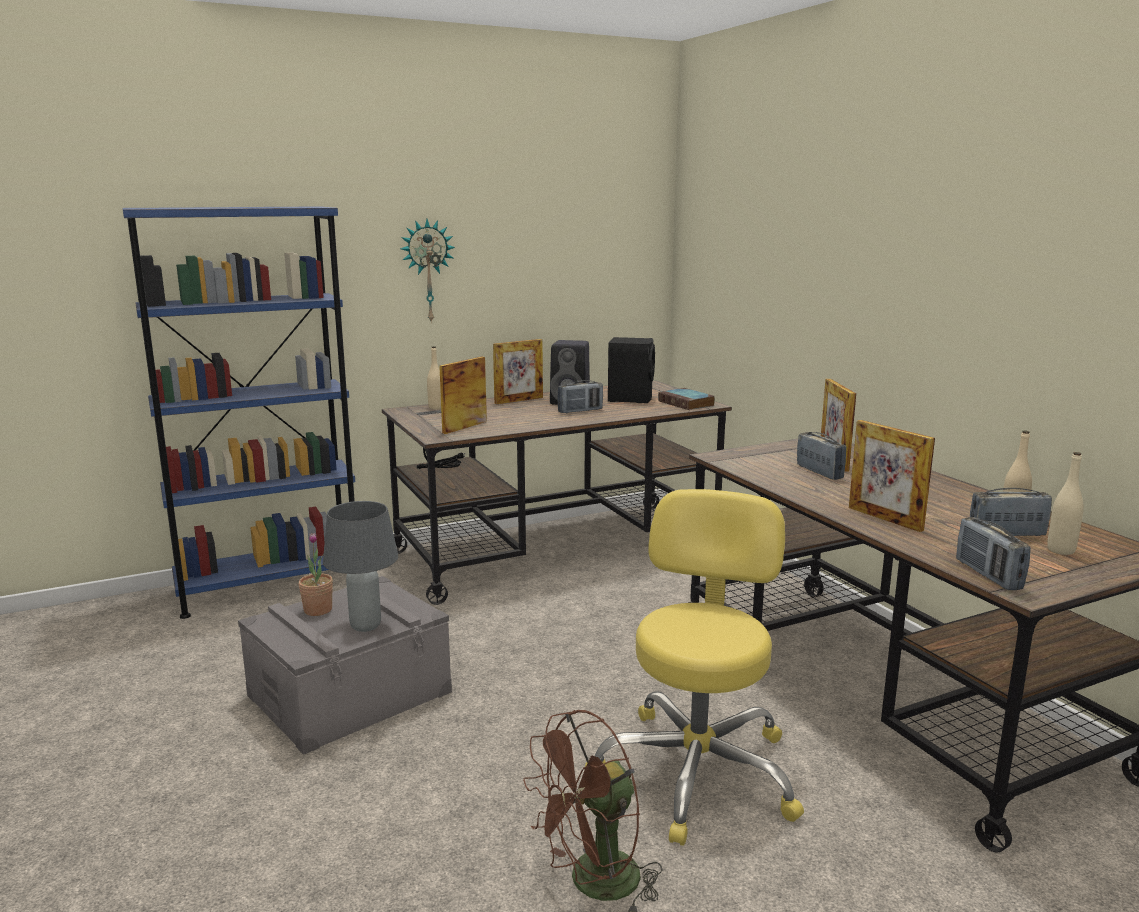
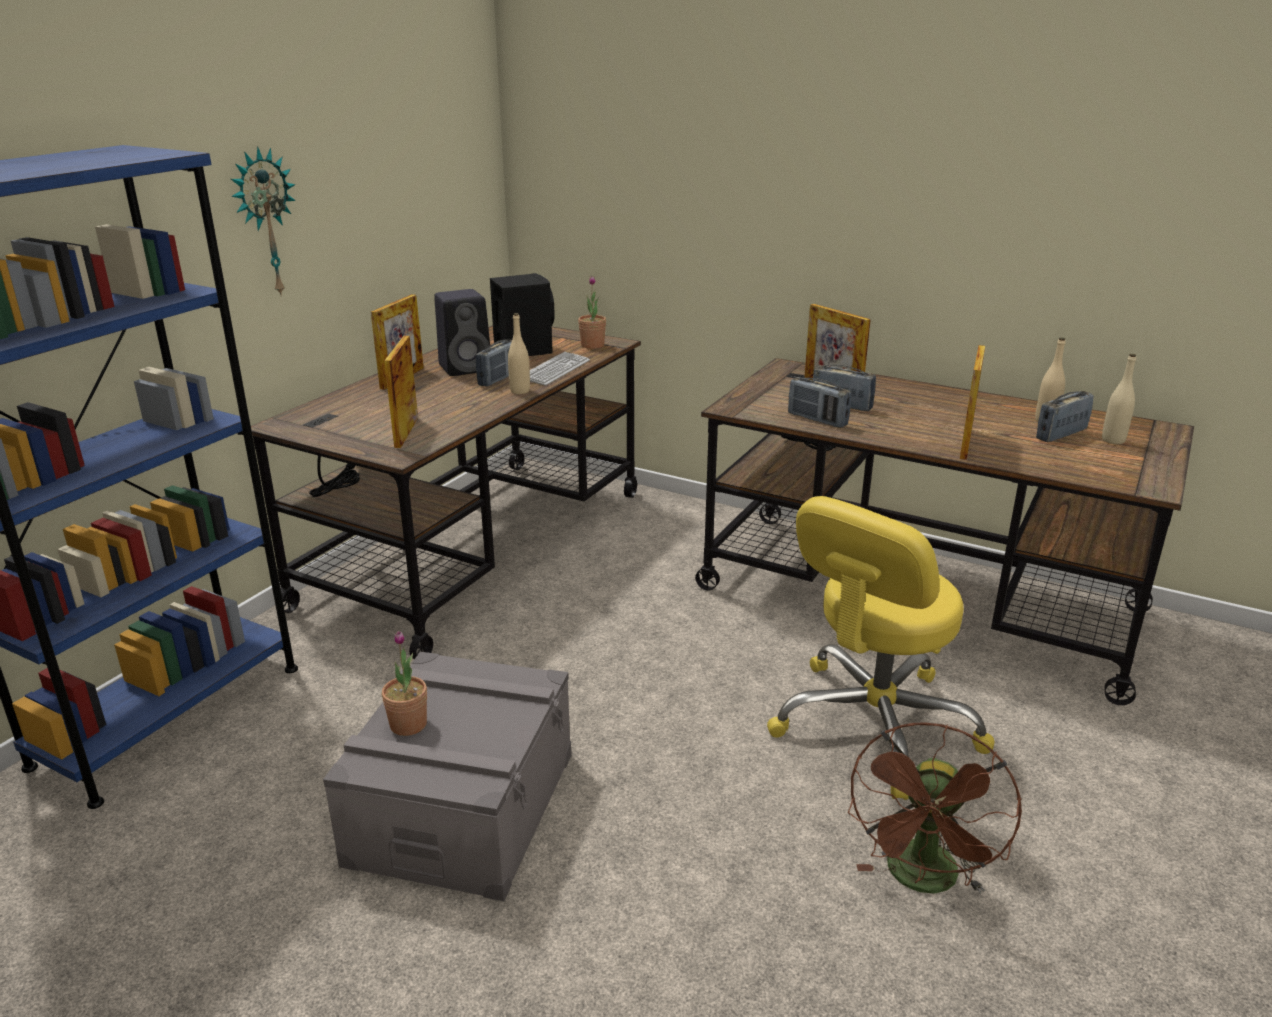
camera: 35 degrees left, 10 degrees up
grey table lamp [323,501,398,632] -> none
beige bottle [427,346,441,409] -> beige bottle moved to [508,313,530,394]
yellow office chair [585,489,804,846] -> yellow office chair turned 120 degrees counterclockwise [767,496,994,800]
book [658,388,715,410] -> potted plant [578,276,606,349]
picture frame [849,420,935,532] -> picture frame turned 90 degrees counterclockwise [960,345,985,460]
radio [956,517,1031,590] -> radio moved to [788,377,851,428]
none -> keyboard [530,352,590,386]

